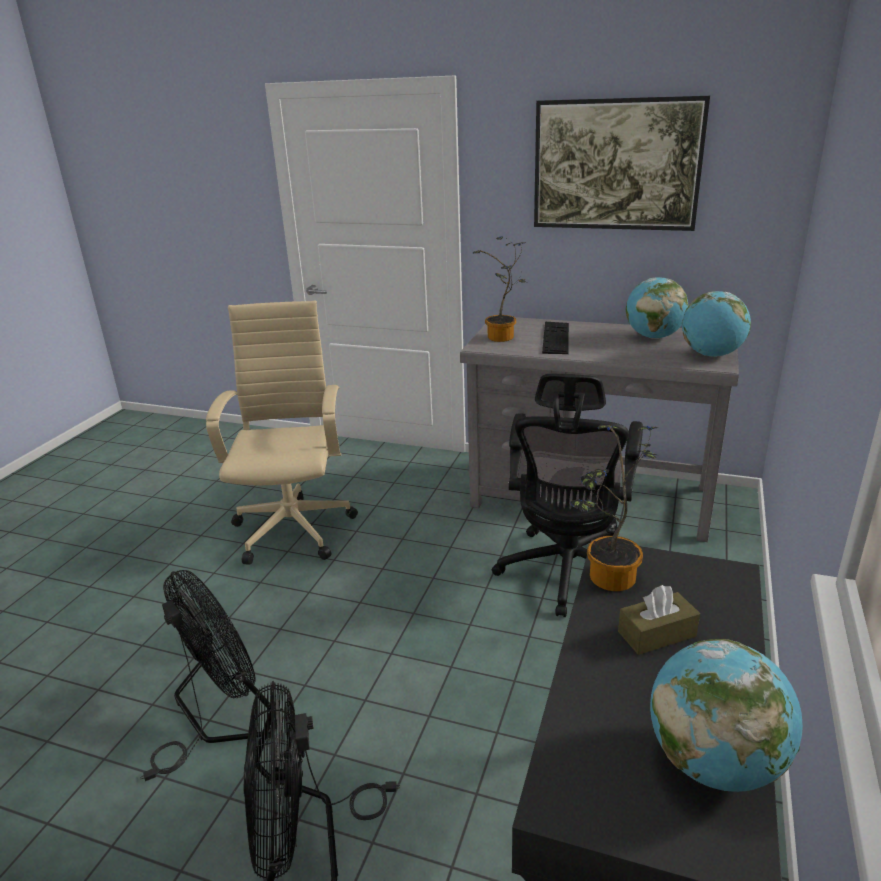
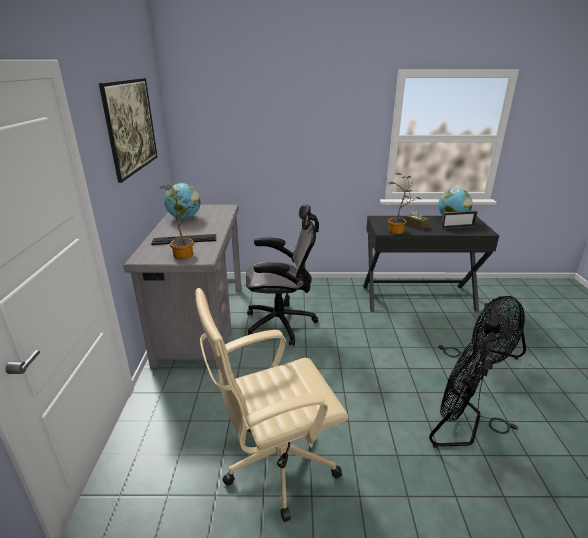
camera: 110 degrees left, 0 degrees up
globe [682,291,751,357] -> none
none -> picture frame [441,211,478,229]

